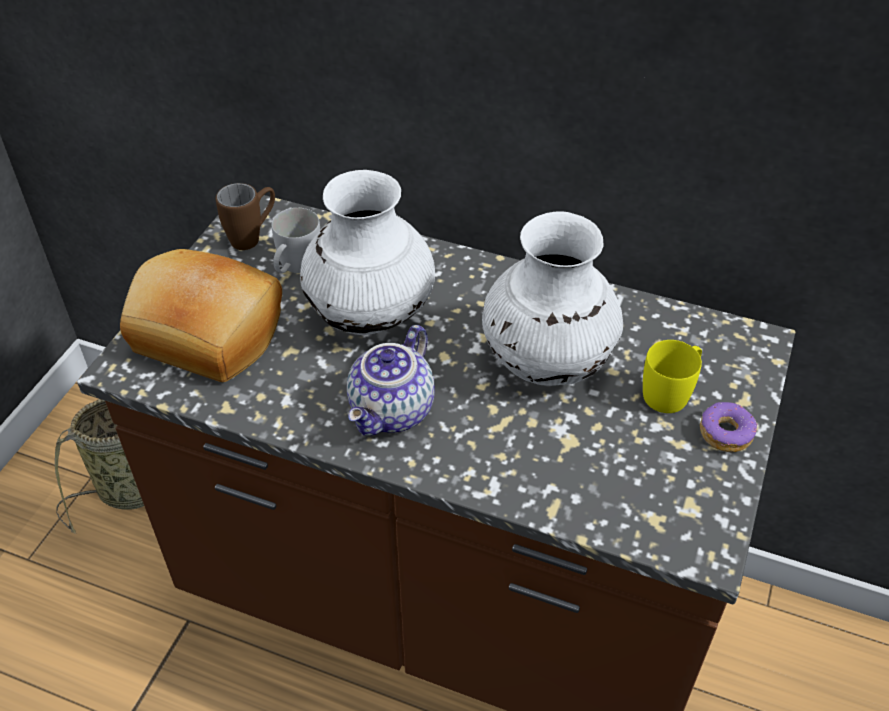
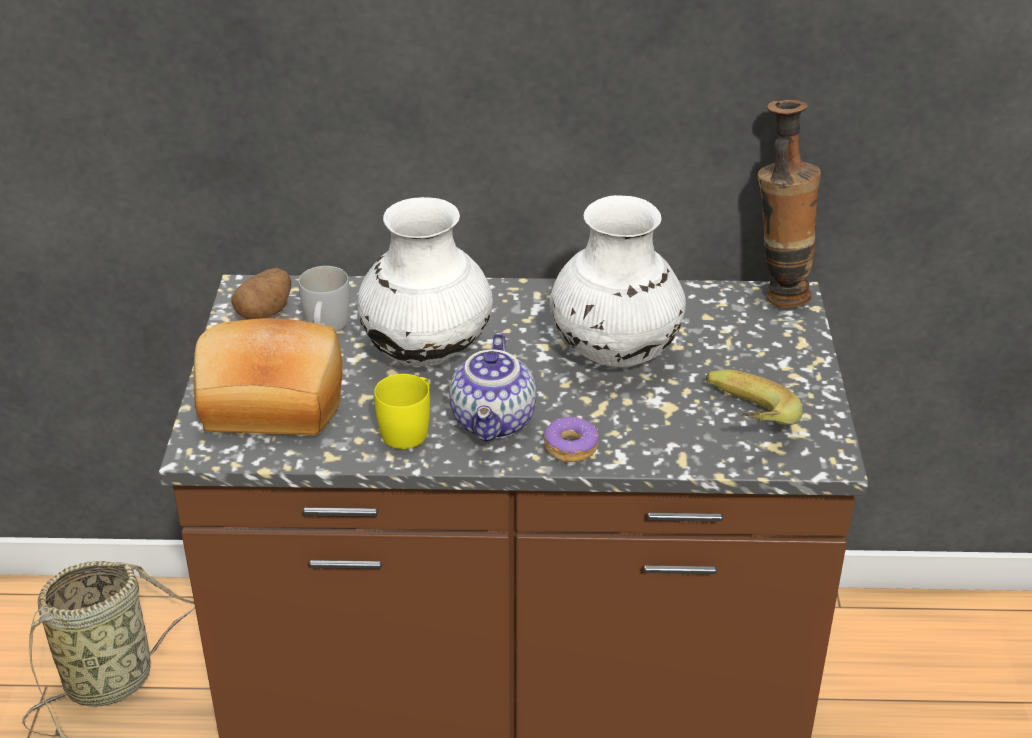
camera: 20 degrees left, 10 degrees down
brown mug [216,183,275,250] -> potato [231,268,291,319]
yellow mug [643,340,702,413] -> yellow mug moved to [374,374,430,449]
donut [700,402,758,452] -> donut moved to [544,417,599,462]
none -> banana [706,369,803,425]
none -> vase [758,100,821,308]

